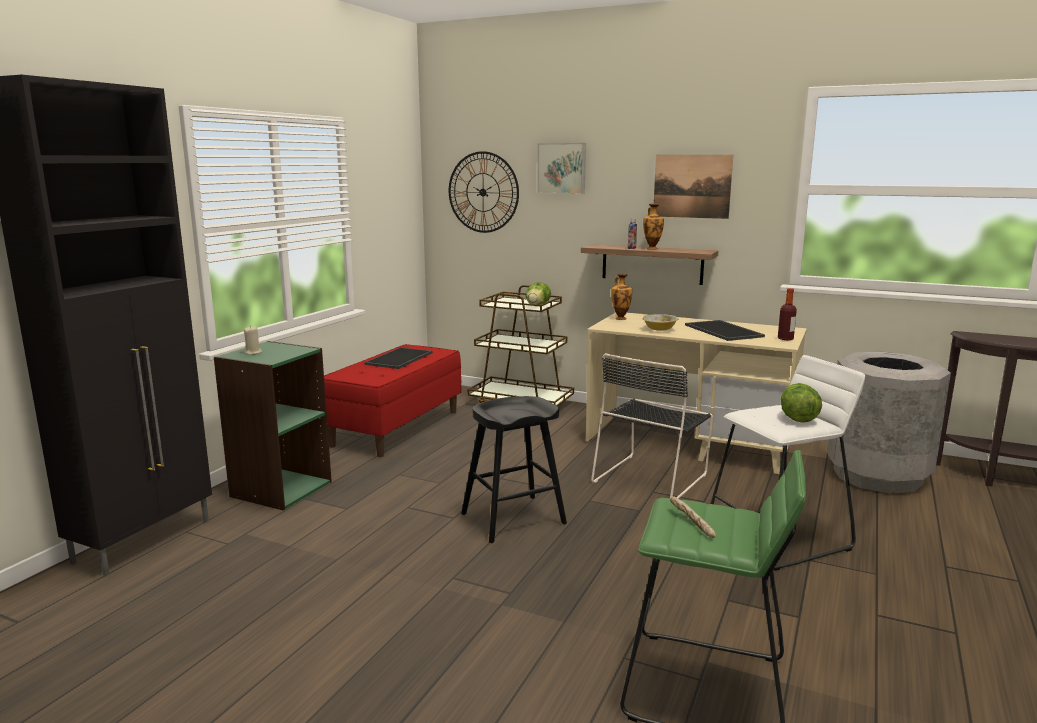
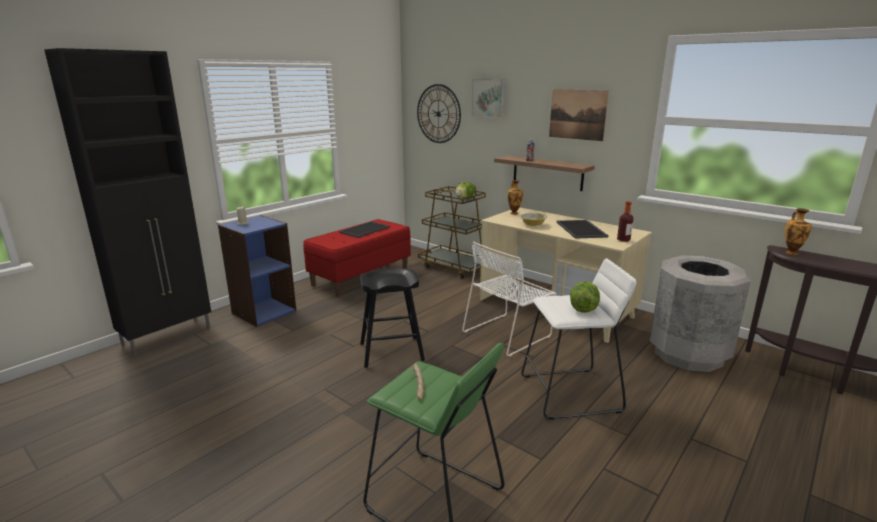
camera: 15 degrees right, 5 degrees up
green bookcase [214,341,332,511] -> blue bookcase [218,215,296,327]
black chair [591,353,713,499] -> white chair [462,242,556,357]
vase [643,204,664,250] -> vase moved to [785,208,812,255]

